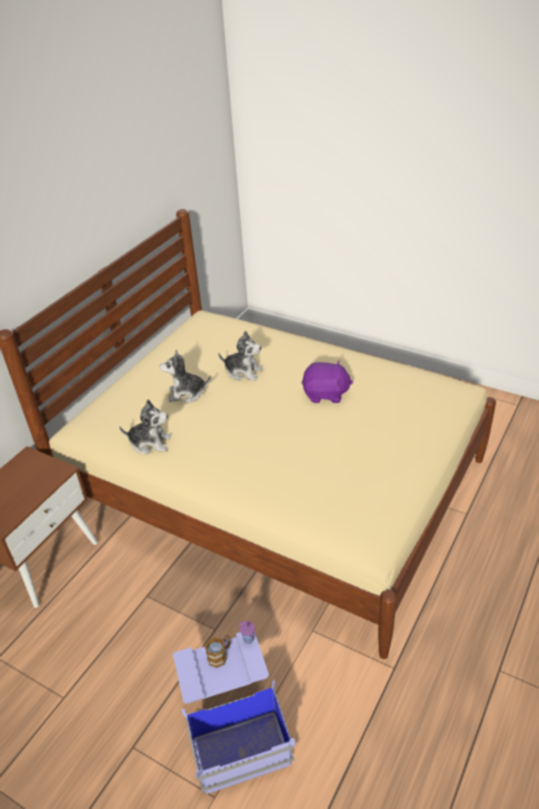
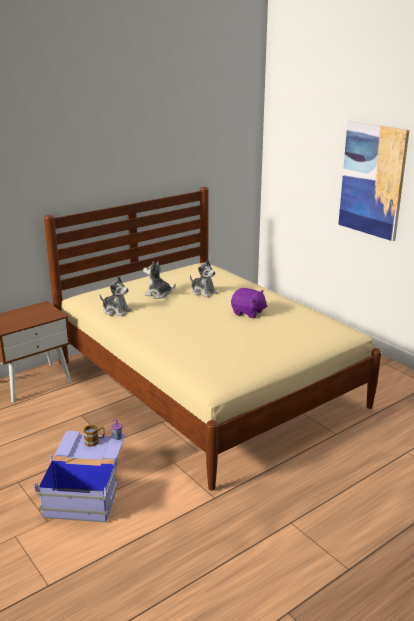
camera: 20 degrees right, 15 degrees down
none -> picture [338,121,409,241]

